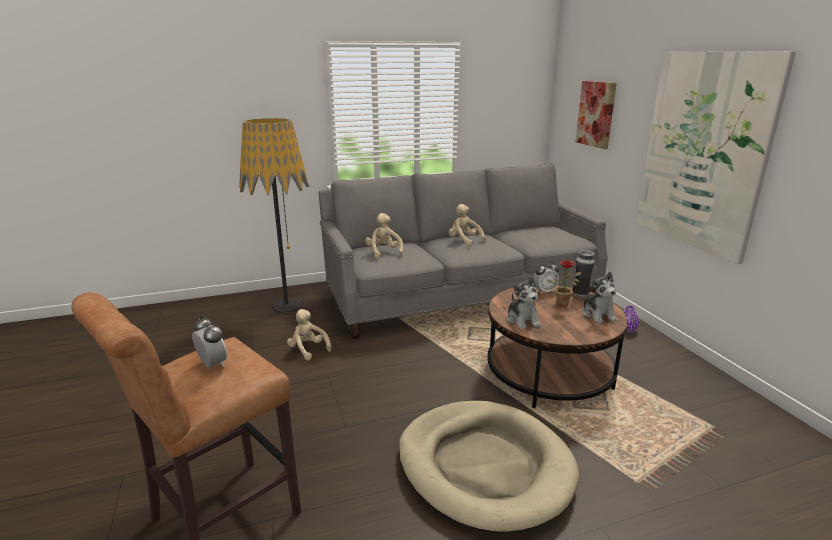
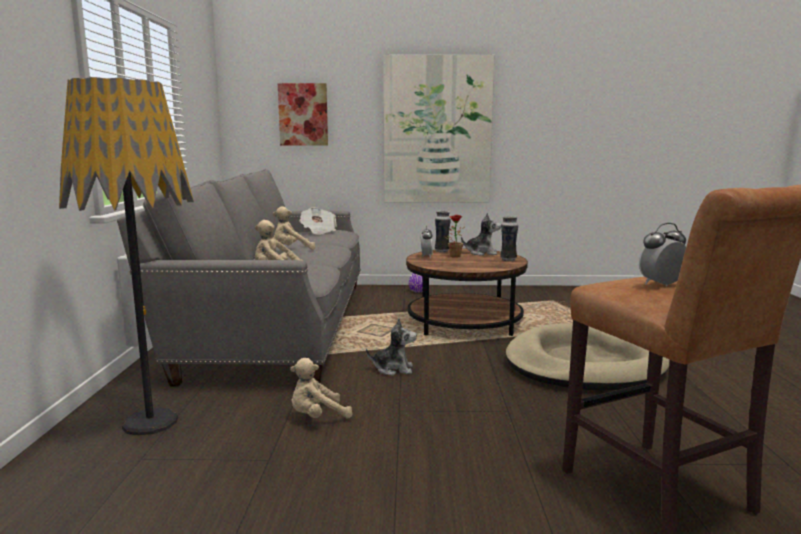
camera: 70 degrees left, 10 degrees down
plush toy [506,276,541,330] -> plush toy moved to [366,318,417,376]
none -> newspaper [299,207,337,235]
none -> vase [500,216,518,261]

